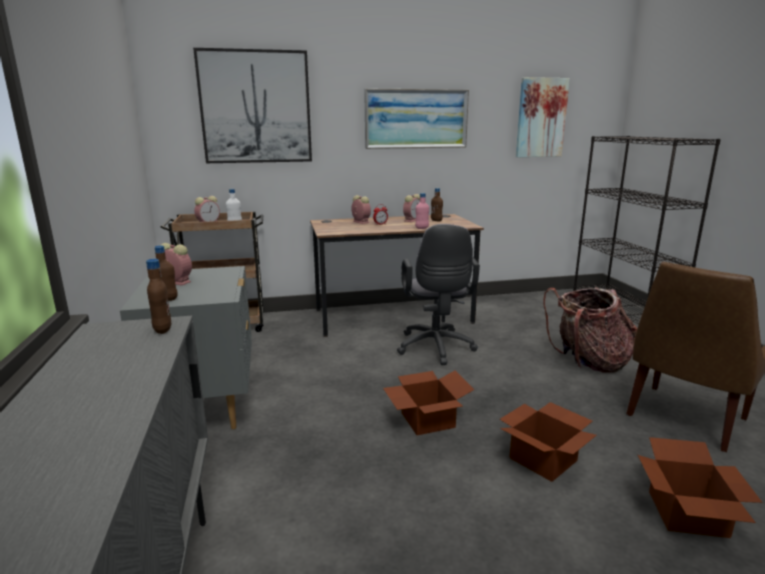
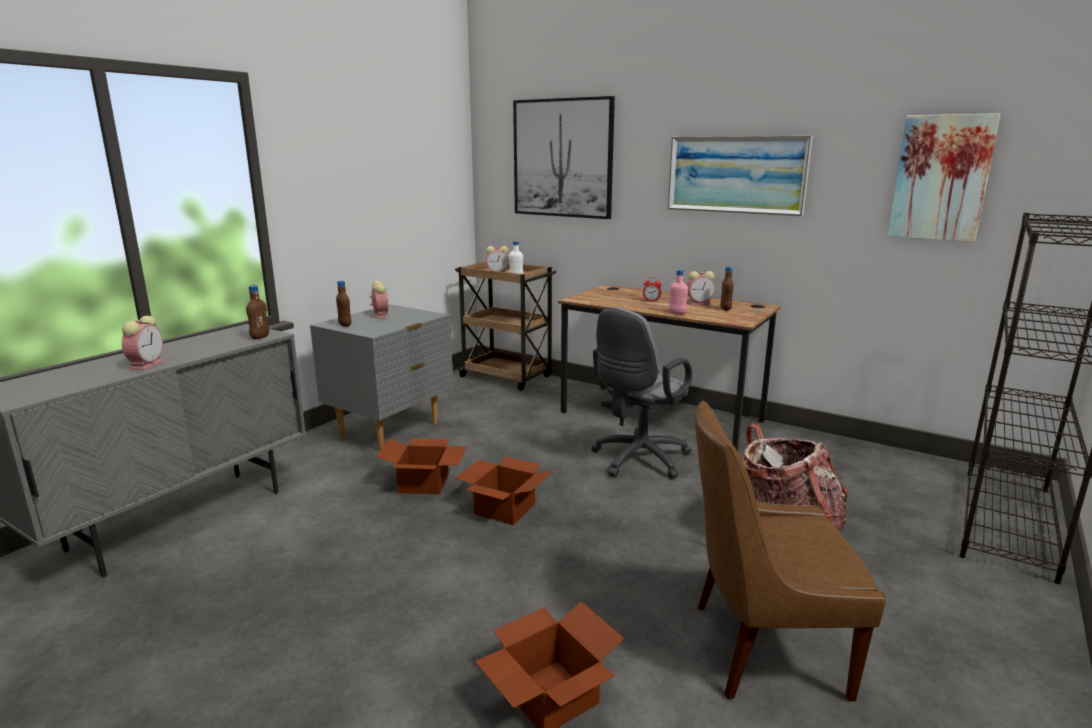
camera: 45 degrees right, 0 degrees up
alarm clock [351,195,371,224] -> alarm clock moved to [122,316,163,370]
cardboard box [500,402,597,482] -> cardboard box moved to [376,438,467,495]

